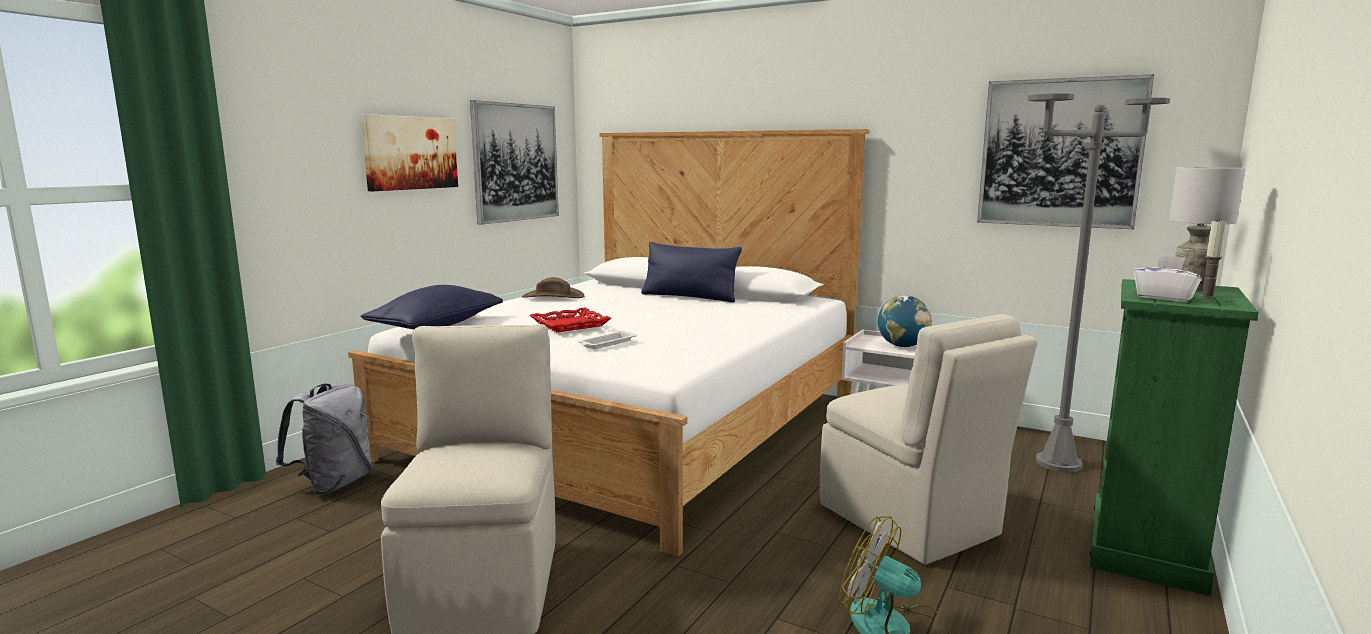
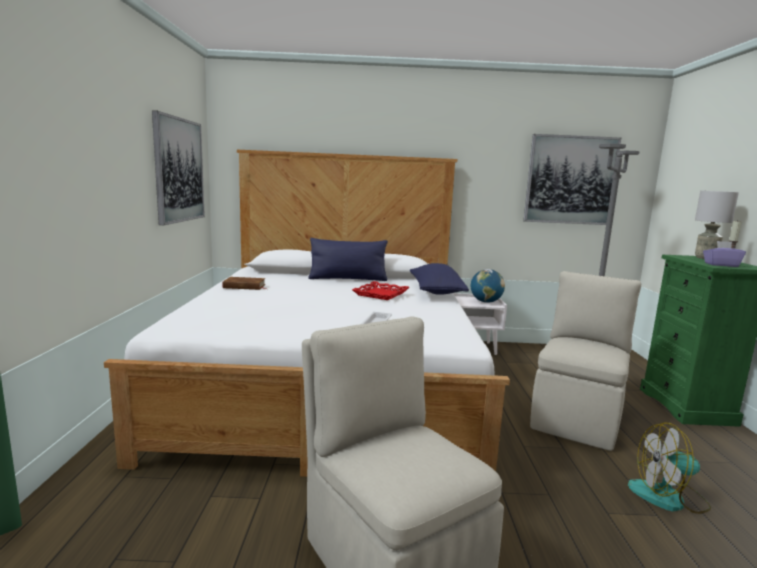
camera: 30 degrees left, 0 degrees up
grey backpack [276,384,372,495] -> none
picture [361,114,458,191] -> none
blue pillow [361,285,503,329] -> blue pillow moved to [410,263,469,294]
brown hat [522,277,584,298] -> brown book [222,277,266,290]
red tray [530,307,611,332] -> red tray moved to [352,281,410,300]
beige chair [820,314,1038,565] -> beige chair turned 90 degrees counterclockwise [530,271,641,451]
white tissue box [1134,255,1202,302] -> purple tissue box [703,241,746,267]

